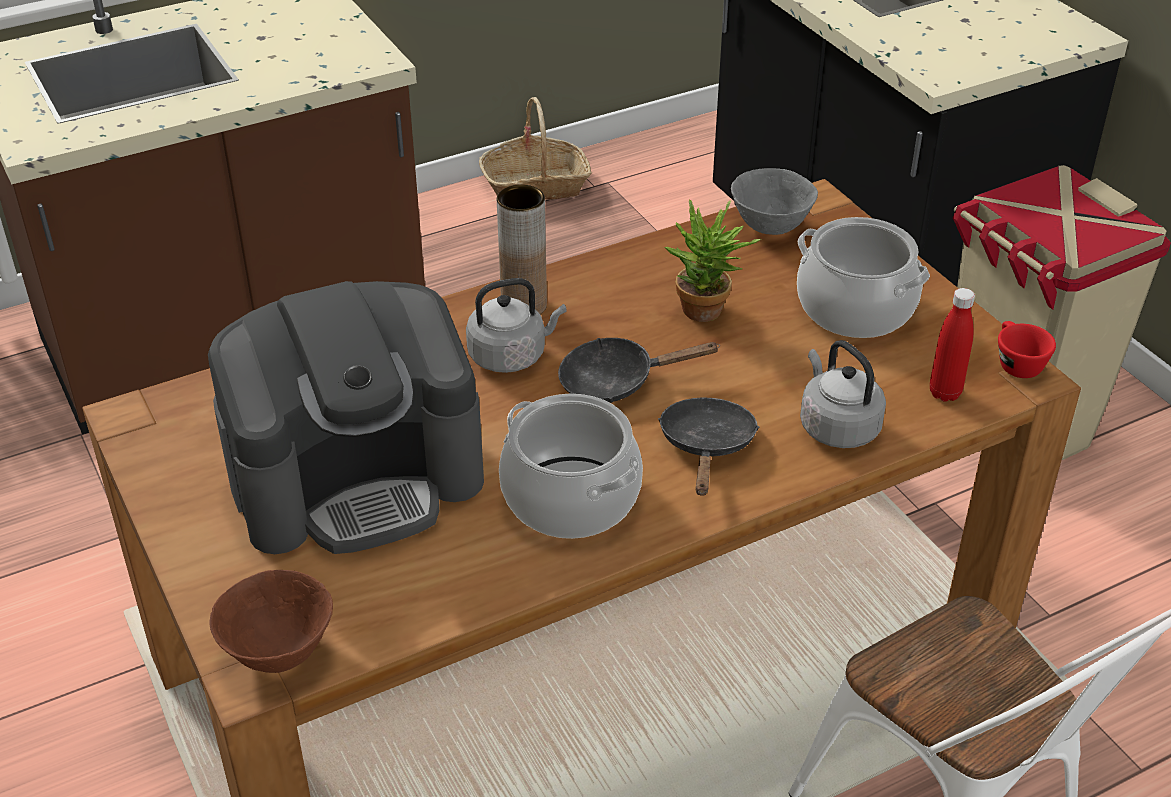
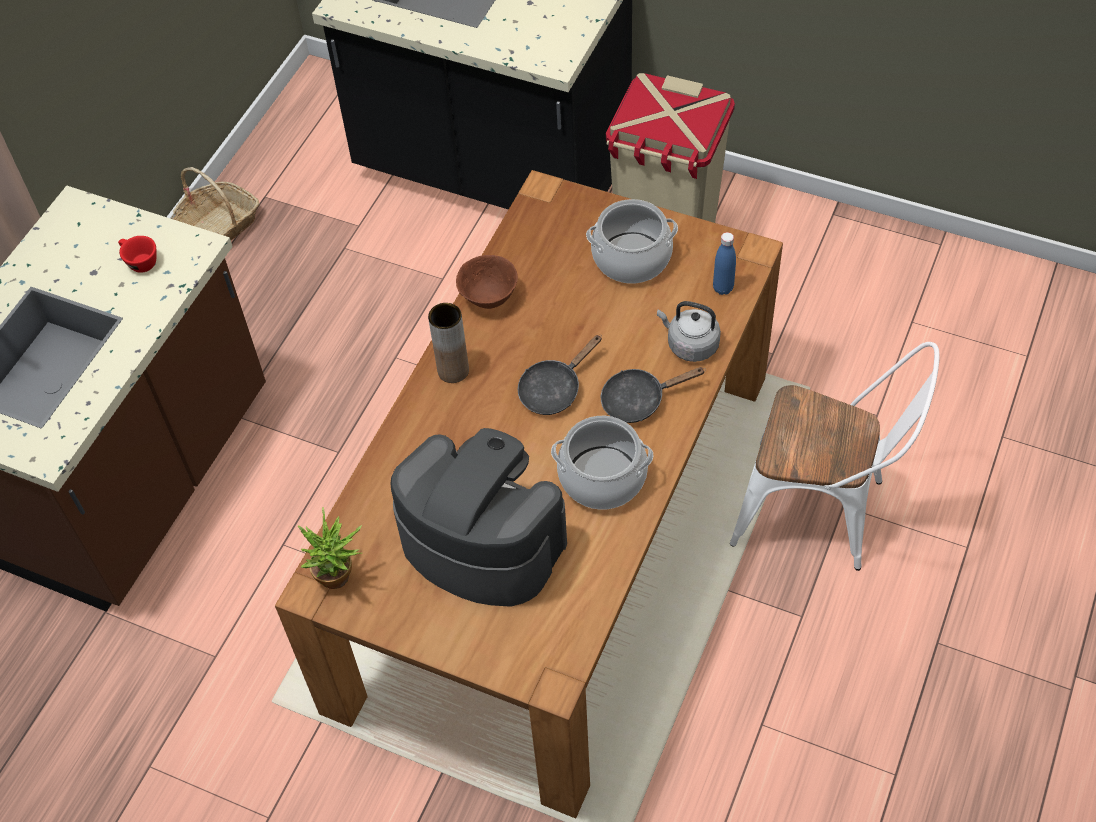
camera: 35 degrees left, 15 degrees up
coffee machine [208,281,484,554] -> coffee machine turned 90 degrees counterclockwise [391,428,567,607]
brown bowl [209,570,333,673] -> brown bowl moved to [456,255,518,309]
grey kettle [466,278,567,373] -> none
black frying pan [658,398,759,496] -> black frying pan turned 75 degrees counterclockwise [601,367,706,423]
potted plant [664,199,761,322] -> potted plant moved to [298,507,363,589]
grey bowl [731,168,818,235] -> none
red bottle [930,288,975,402] -> blue bottle [713,232,736,295]
red cup [998,321,1056,378] -> red cup moved to [118,236,156,273]

